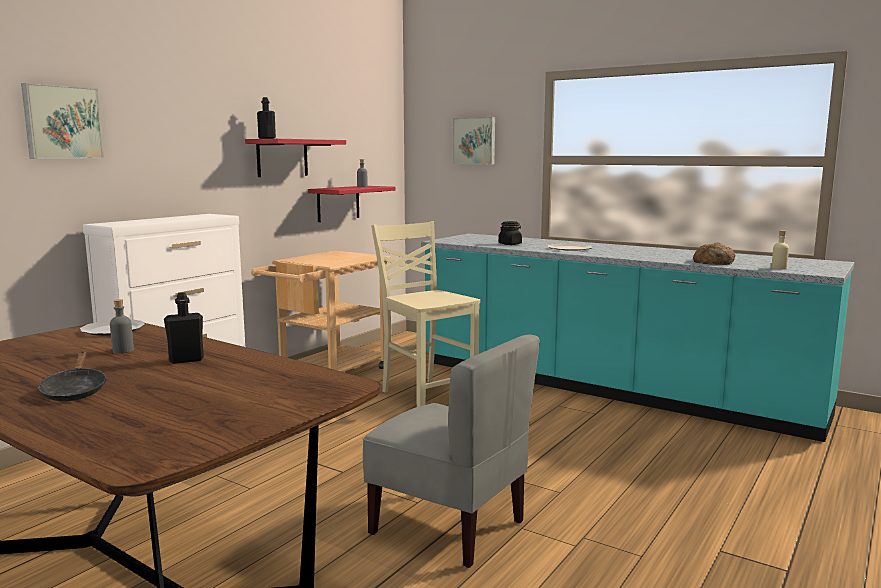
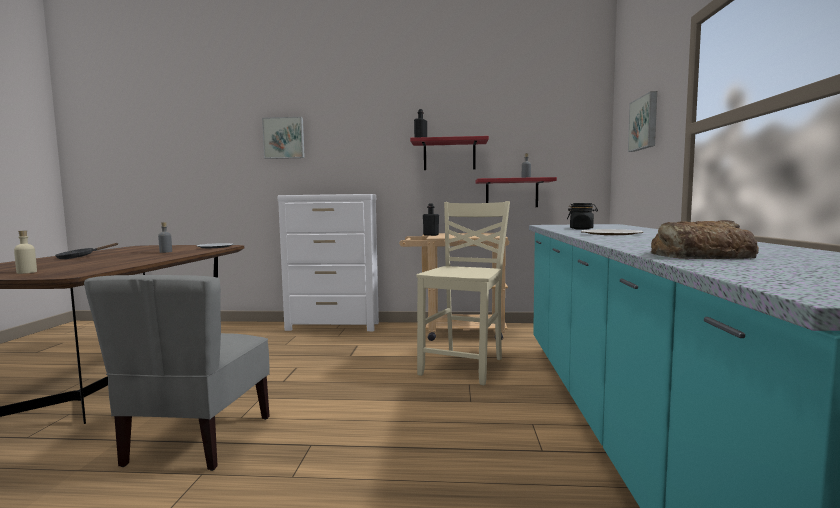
camera: 60 degrees right, 5 degrees down
black bottle [164,292,204,364] -> black bottle moved to [423,203,439,236]
beige bottle [772,230,789,270] -> beige bottle moved to [14,231,37,274]

